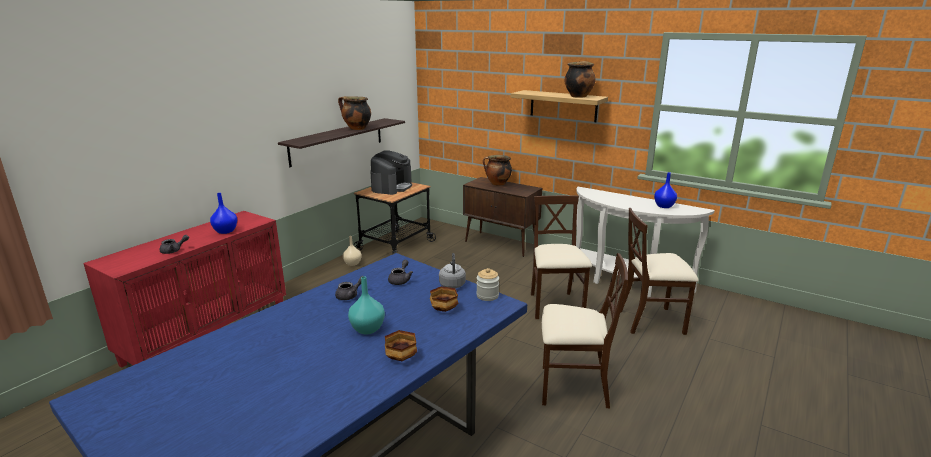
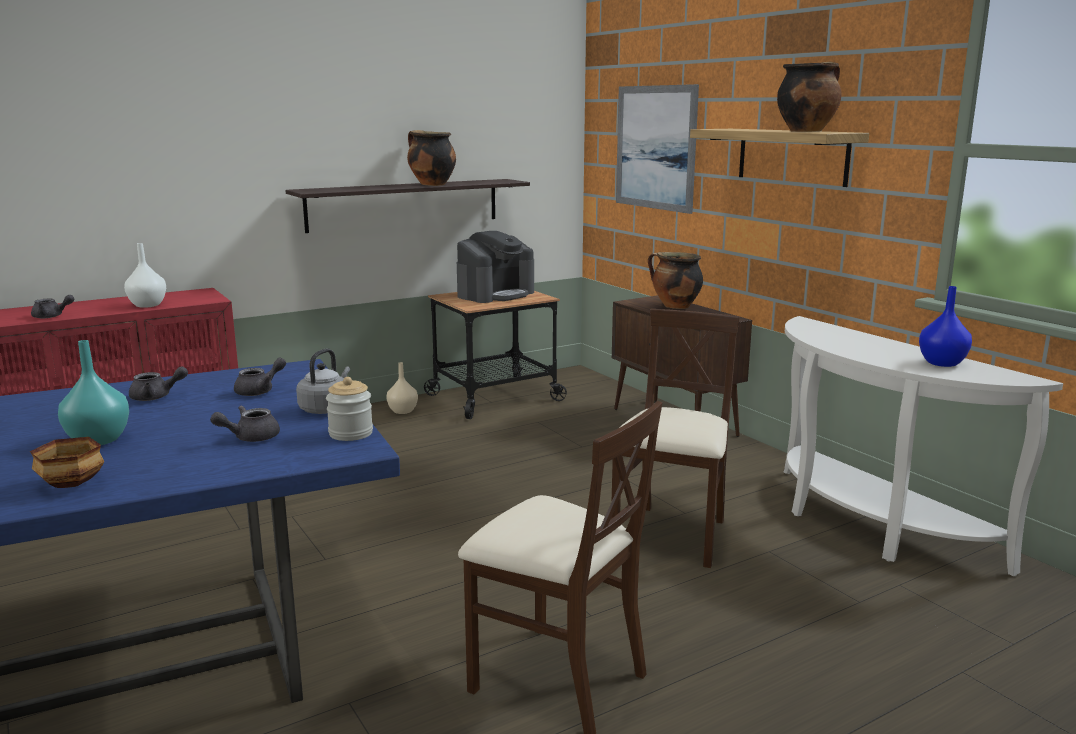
camera: 25 degrees right, 5 degrees down
blue vase [210,193,237,234] -> white vase [124,243,166,308]
bowl [430,286,458,312] -> grey teapot [210,406,280,442]
beige chair [621,208,699,335] -> none
none -> picture [616,84,699,214]

